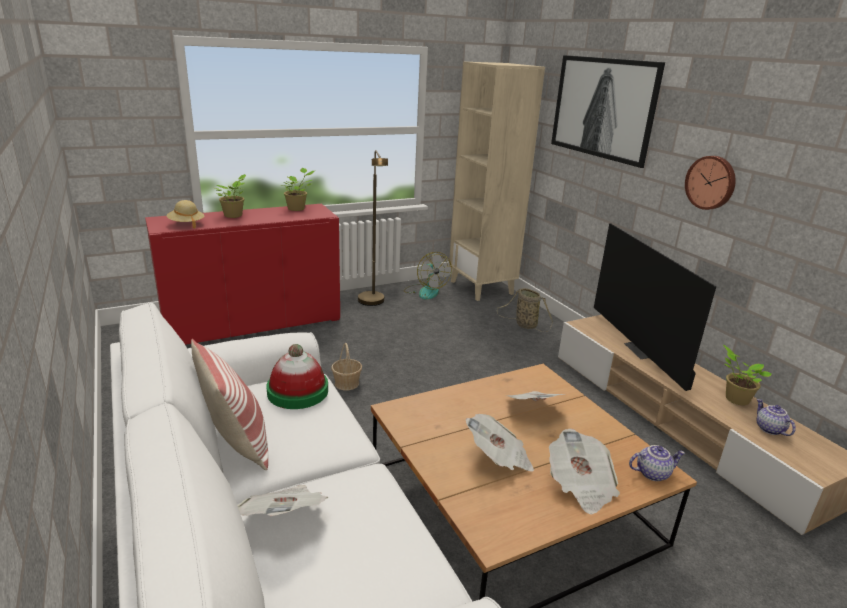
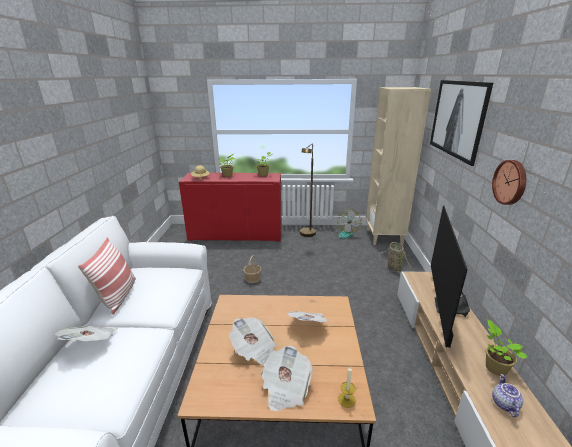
camera: 30 degrees right, 0 degrees up
hat [267,344,328,409] -> none
teapot [629,445,685,481] -> candle [338,367,355,408]

